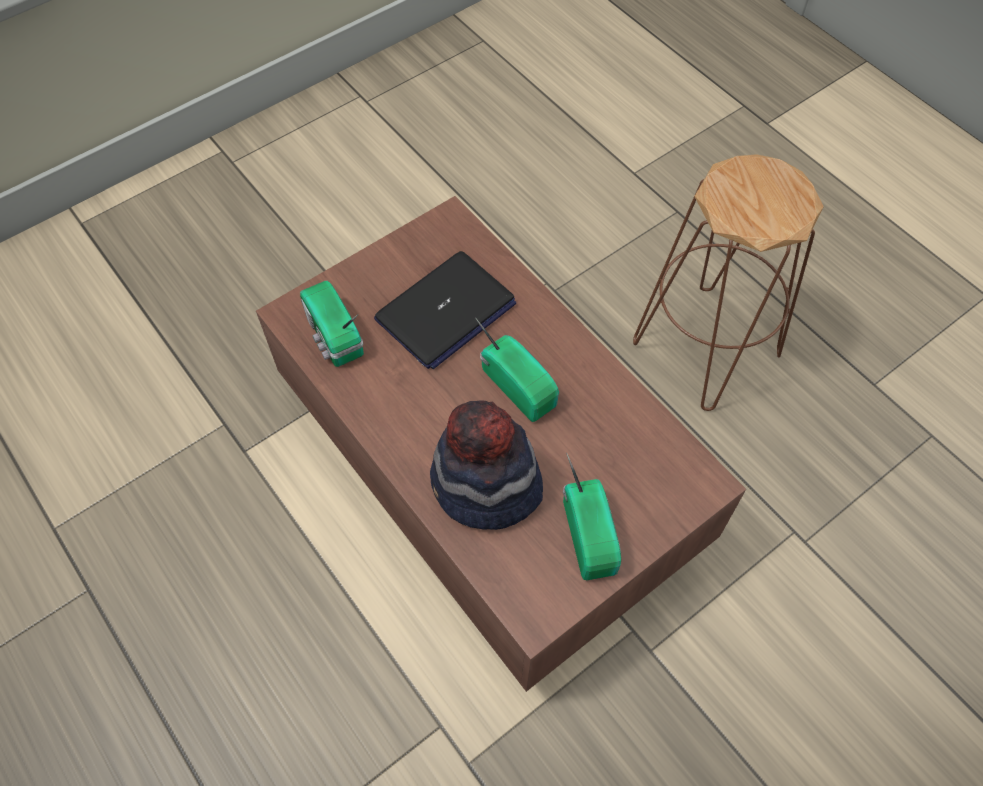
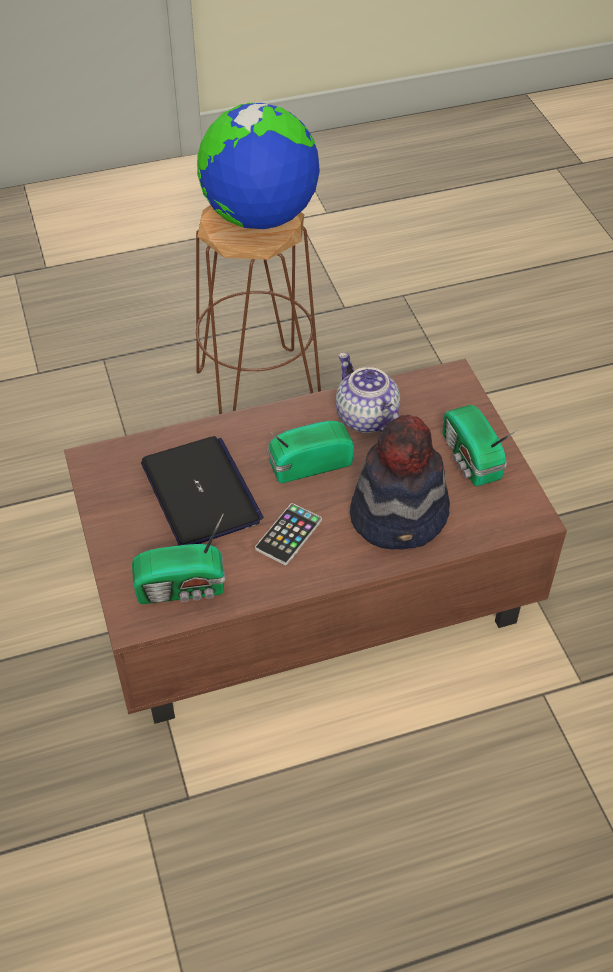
camera: 70 degrees left, 10 degrees down
radio [563,453,621,580] -> radio turned 120 degrees counterclockwise [442,405,517,487]
none -> globe [197,103,320,229]
none -> phone [255,503,322,565]
none -> teapot [336,352,400,433]

